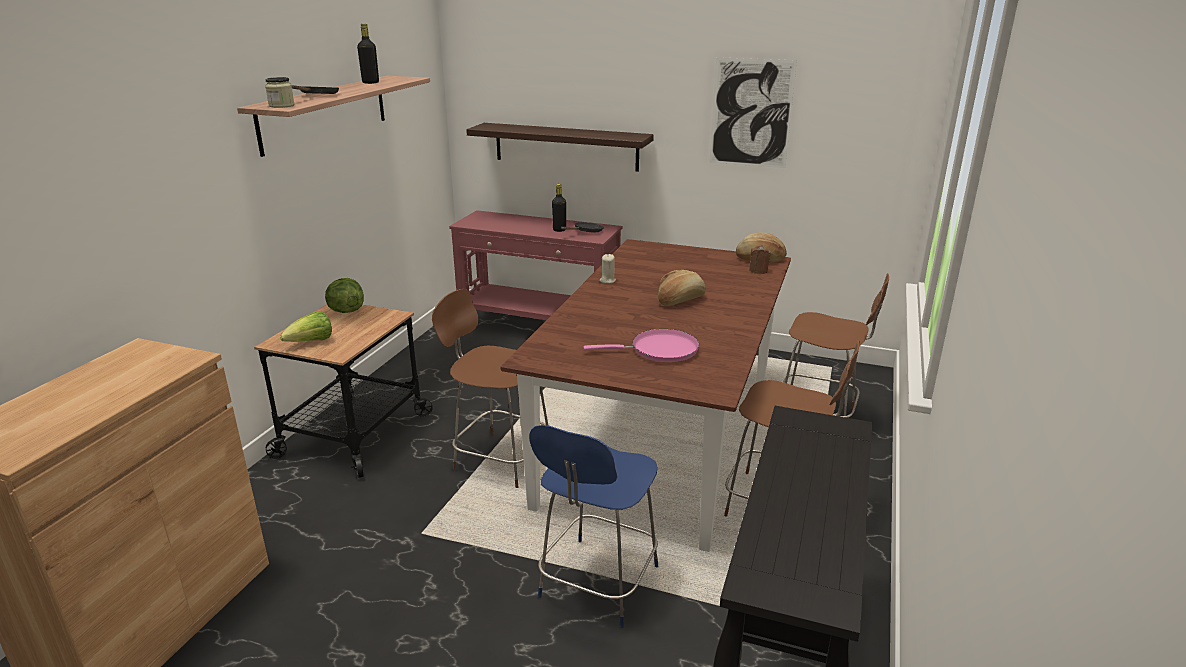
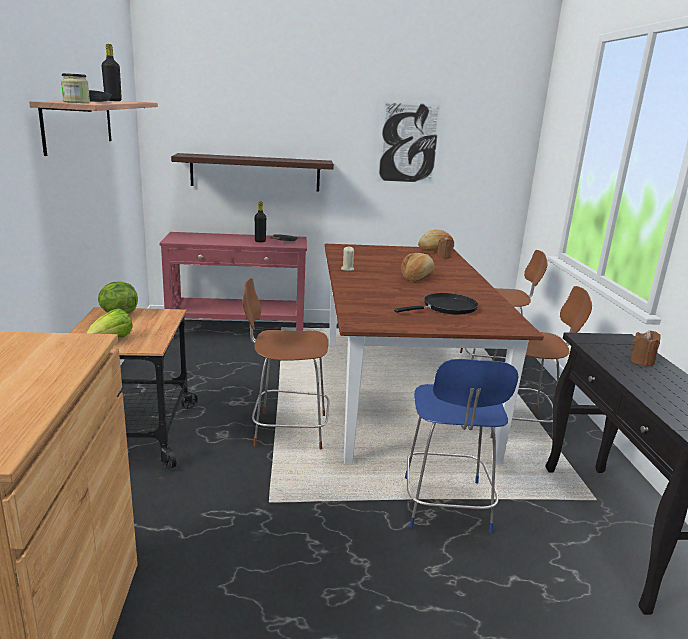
camera: 25 degrees left, 5 degrees down
pink frying pan [584,329,699,362] -> black frying pan [394,293,478,315]
none -> brown candle [630,330,661,366]

